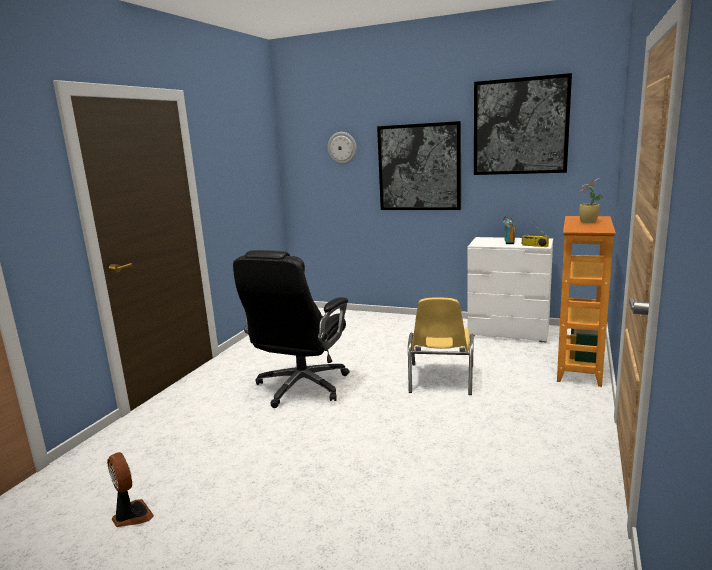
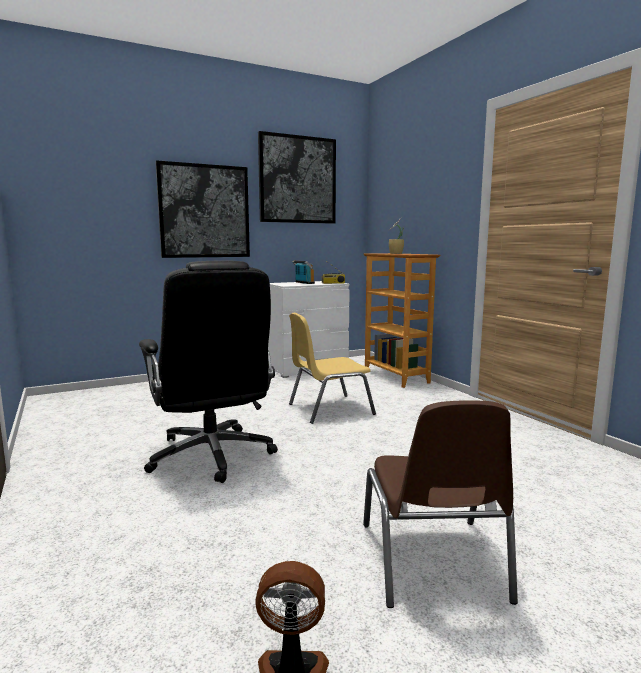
camera: 50 degrees left, 5 degrees down
wall clock [328,132,357,164] -> none
yellow chair [408,297,474,395] -> yellow chair turned 105 degrees clockwise [289,313,376,424]
none -> brown chair [363,400,518,608]

